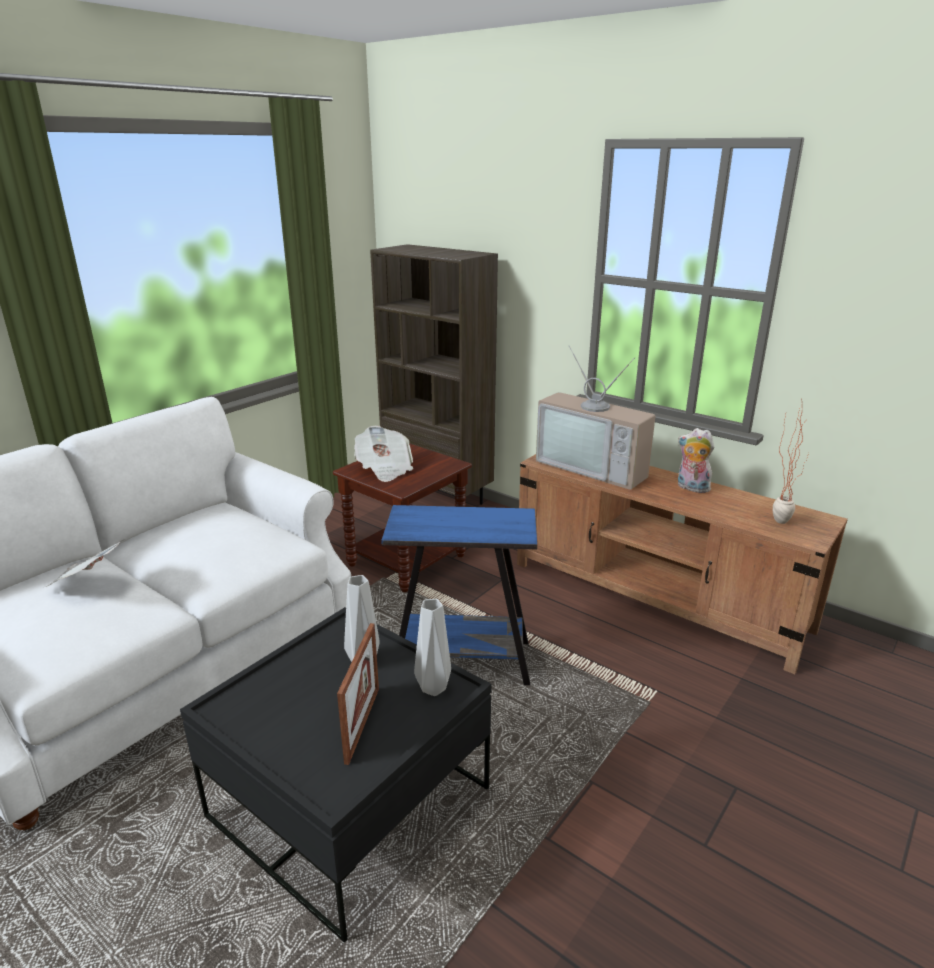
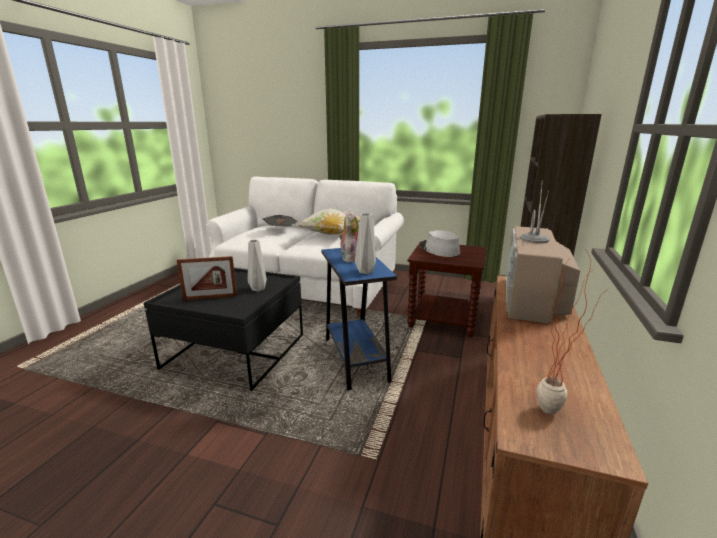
camera: 70 degrees right, 5 degrees down
newspaper [354,426,413,482] -> grey hat [420,230,460,257]
grey vase [414,599,451,696] -> grey vase moved to [355,213,376,274]
plush toy [678,428,714,493] -> plush toy moved to [339,211,359,263]
none -> pillow [297,208,360,235]

